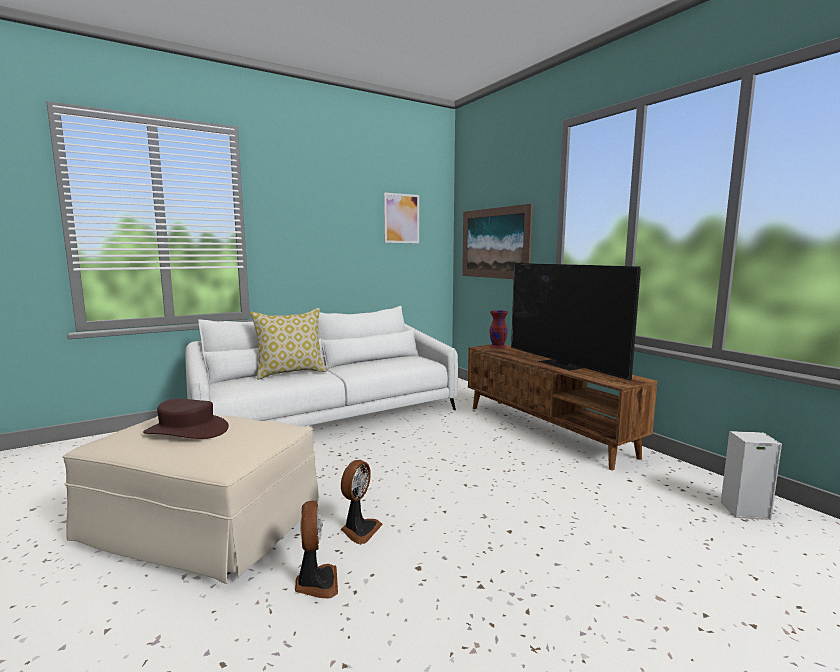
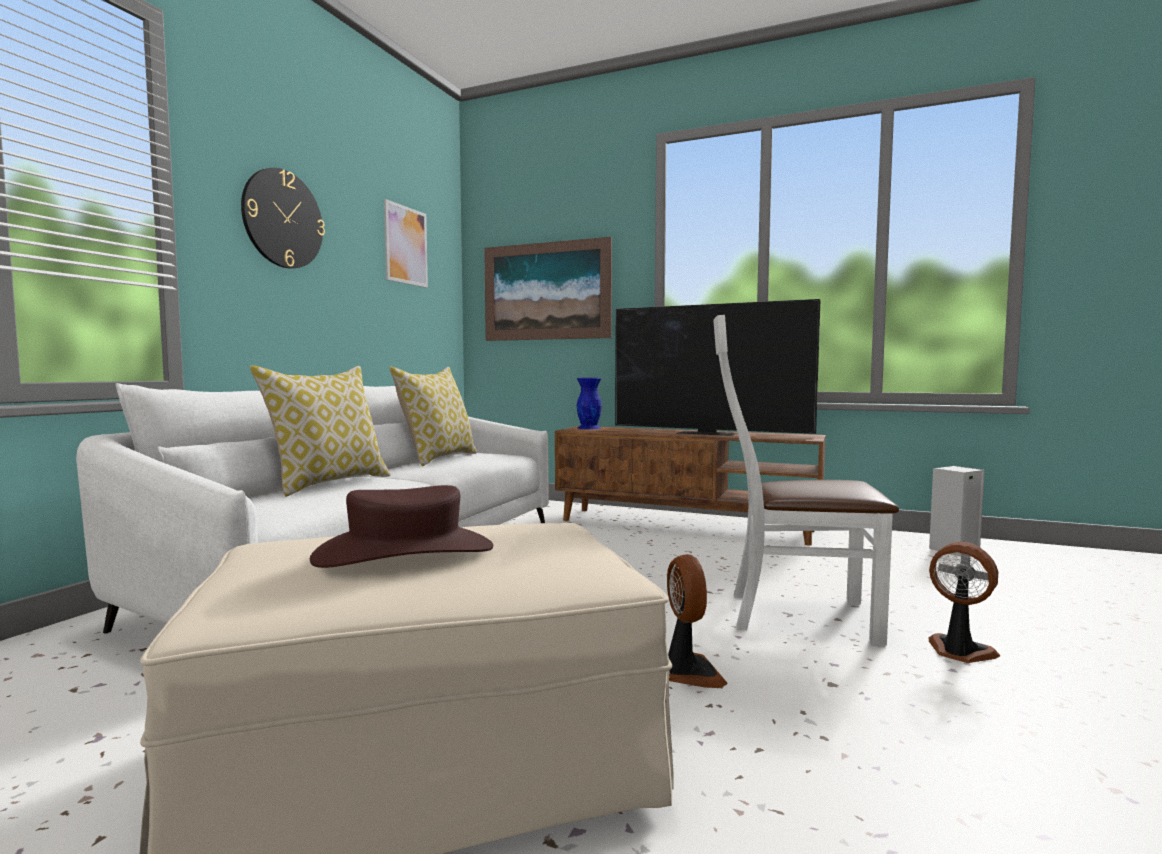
camera: 35 degrees left, 5 degrees down
fan [295,500,338,599] -> fan moved to [929,542,1000,663]
red vase [489,310,508,349] -> blue vase [577,378,602,429]
none -> wall clock [241,168,325,268]
none -> pillow [389,367,477,466]
none -> white chair [714,315,899,646]

